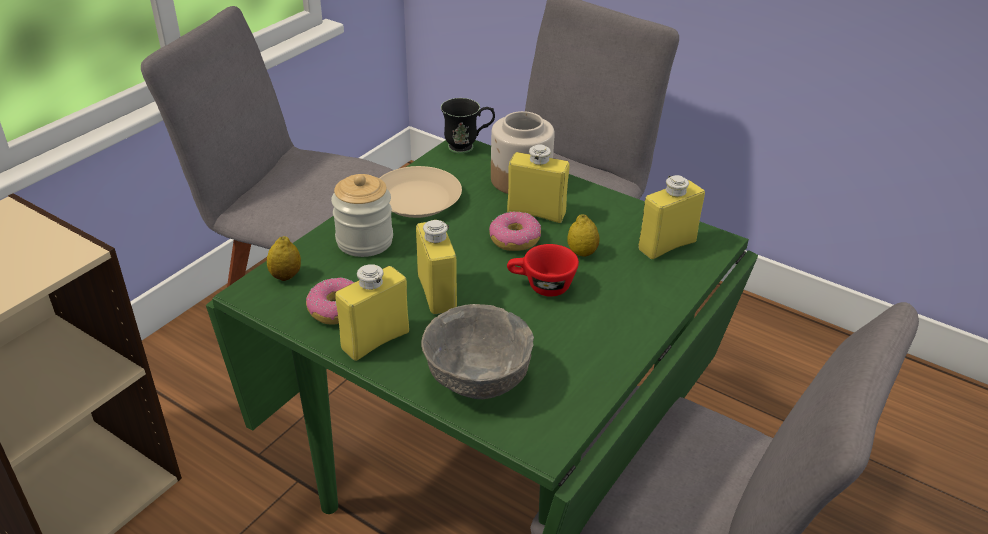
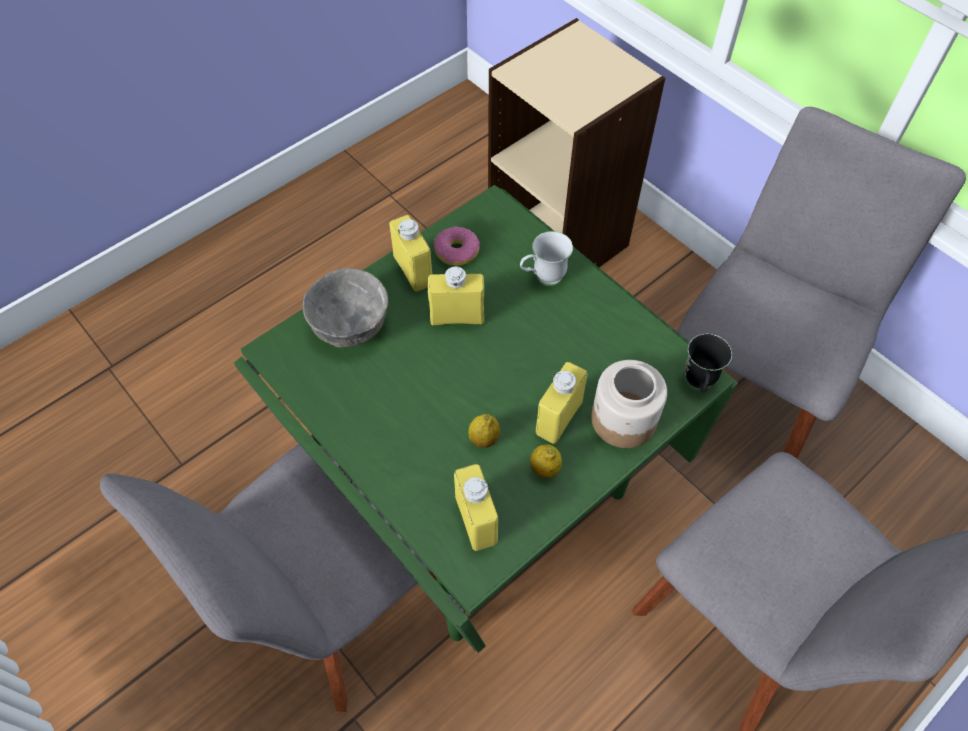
camera: 105 degrees right, 20 degrees up
lemon [267,236,301,281] -> lemon moved to [530,444,562,478]
jar [331,174,393,257] -> white mug [520,231,573,286]
beige plate [379,166,462,218] -> none
donut [489,211,541,251] -> none
red cup [507,244,579,297] -> none

